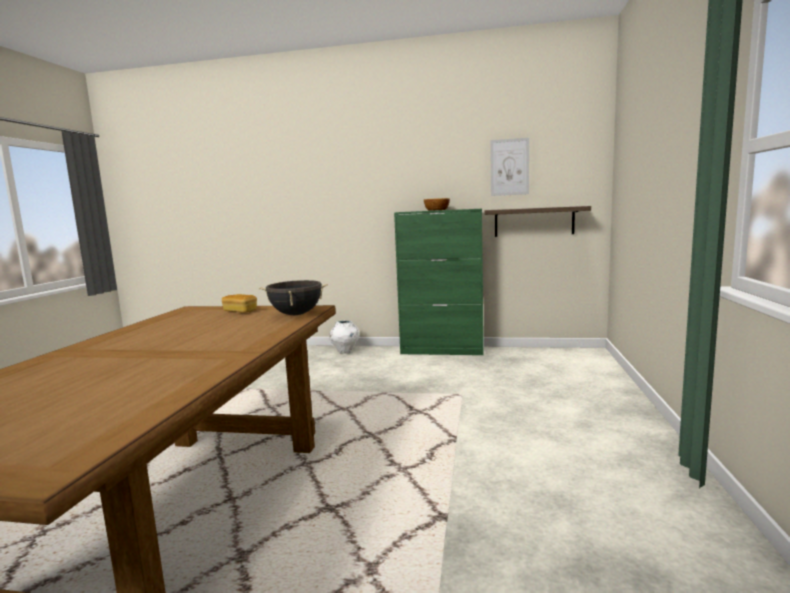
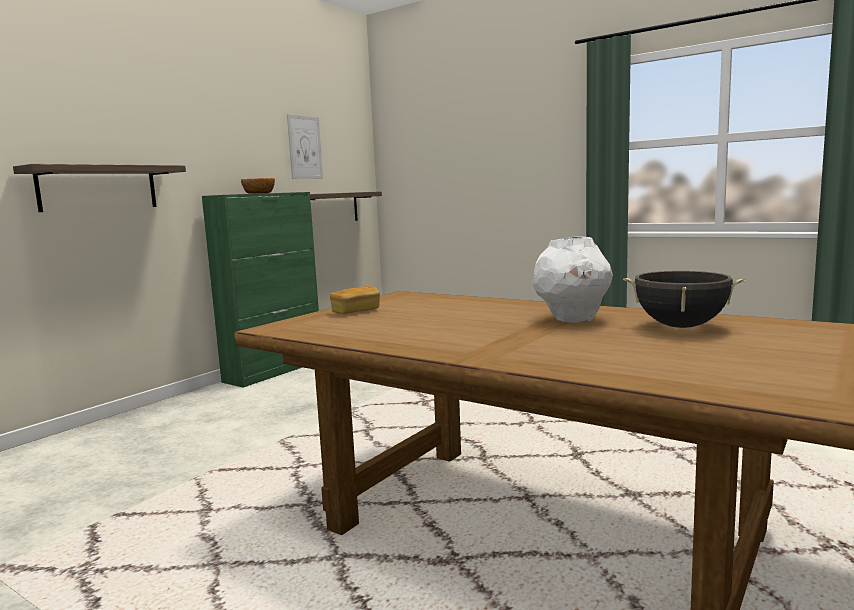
camera: 65 degrees left, 0 degrees up
black cooking pot [259,280,328,315] -> black cooking pot moved to [623,271,745,328]
white vase [329,321,360,354] -> white vase moved to [533,236,613,323]
none -> shelf [13,164,186,212]

